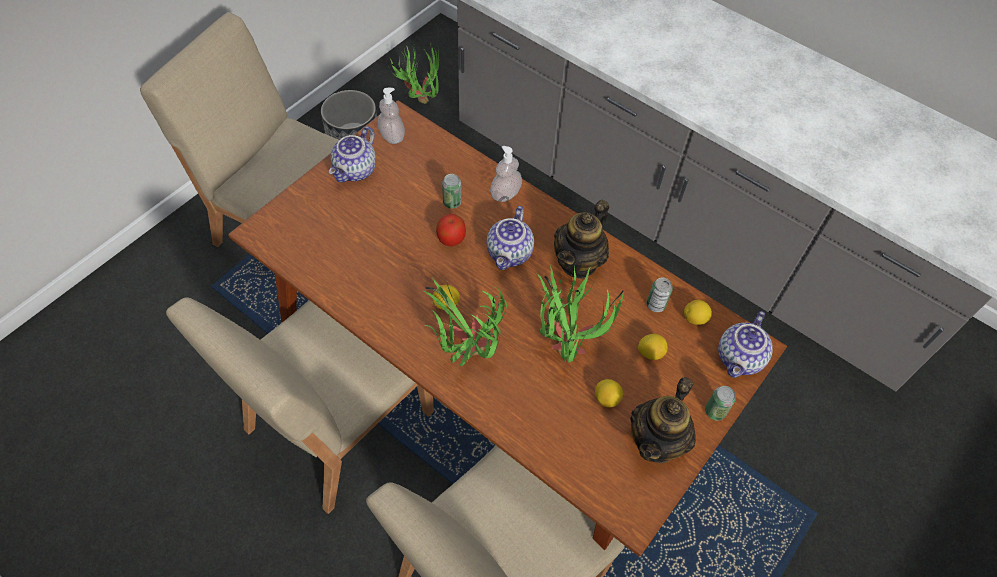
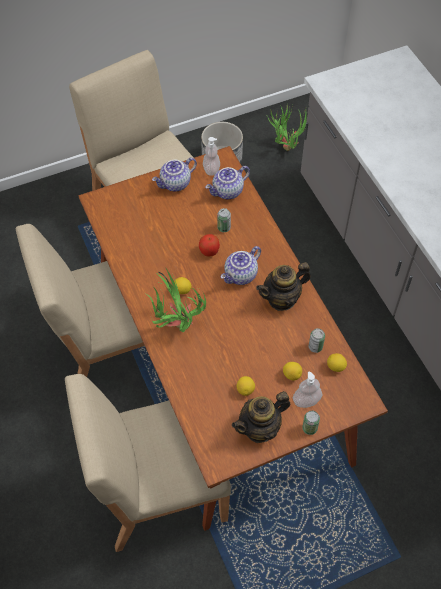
camera: 30 degrees right, 0 degrees up
soap dispenser [490,146,522,202] -> soap dispenser moved to [293,371,322,408]
potted plant [536,265,628,363] -> none
teapot [718,311,773,378] -> teapot moved to [205,166,250,199]

